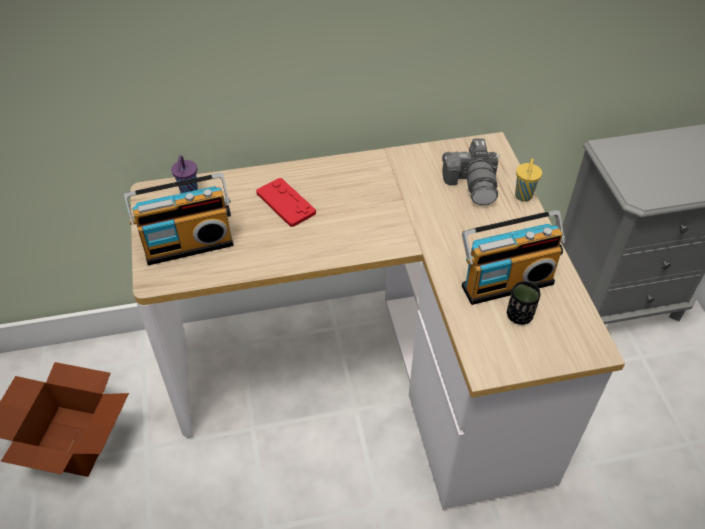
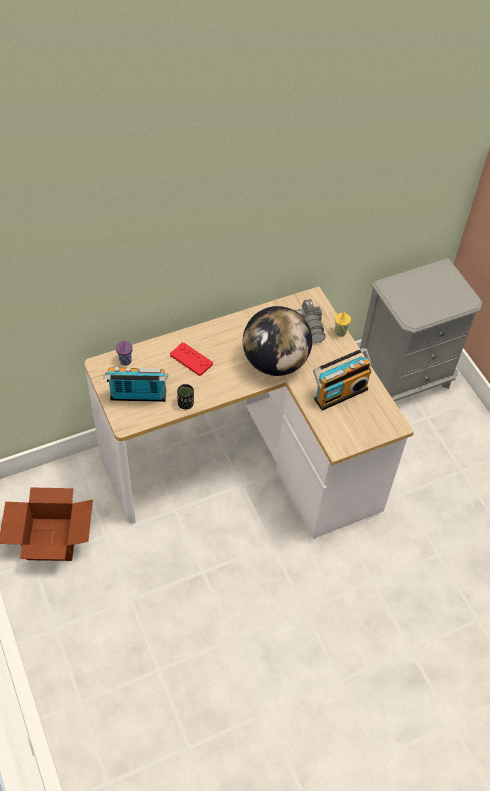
camera: 15 degrees left, 5 degrees up
radio [124,173,234,265] -> radio turned 150 degrees counterclockwise [103,367,168,402]
black cup [507,281,541,325] -> black cup moved to [177,384,194,410]
none -> globe [243,306,312,376]

